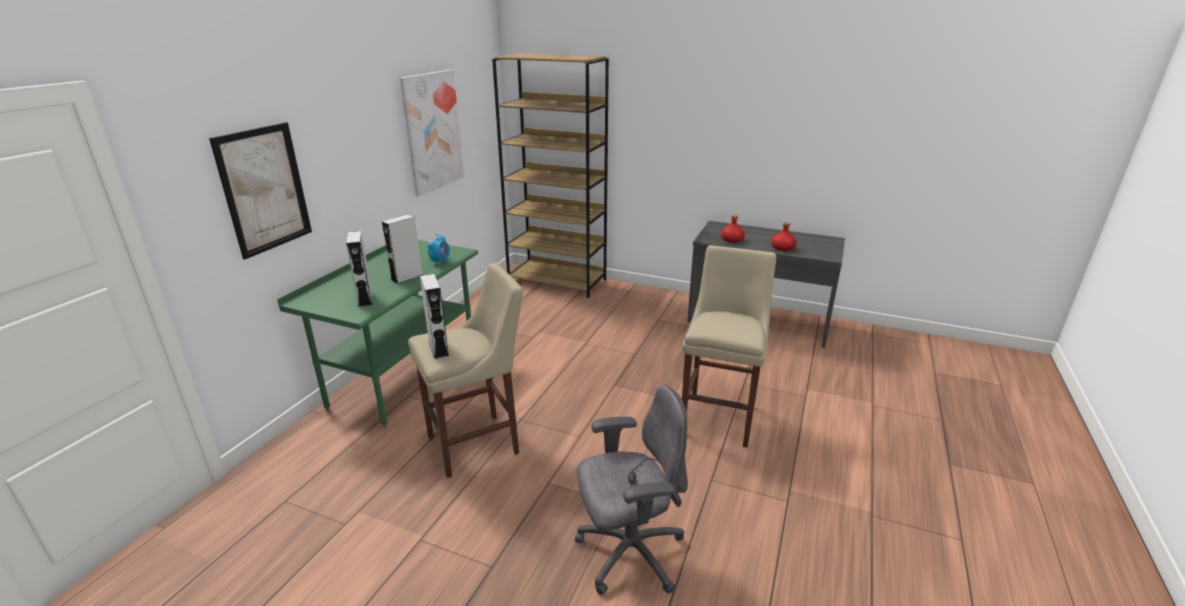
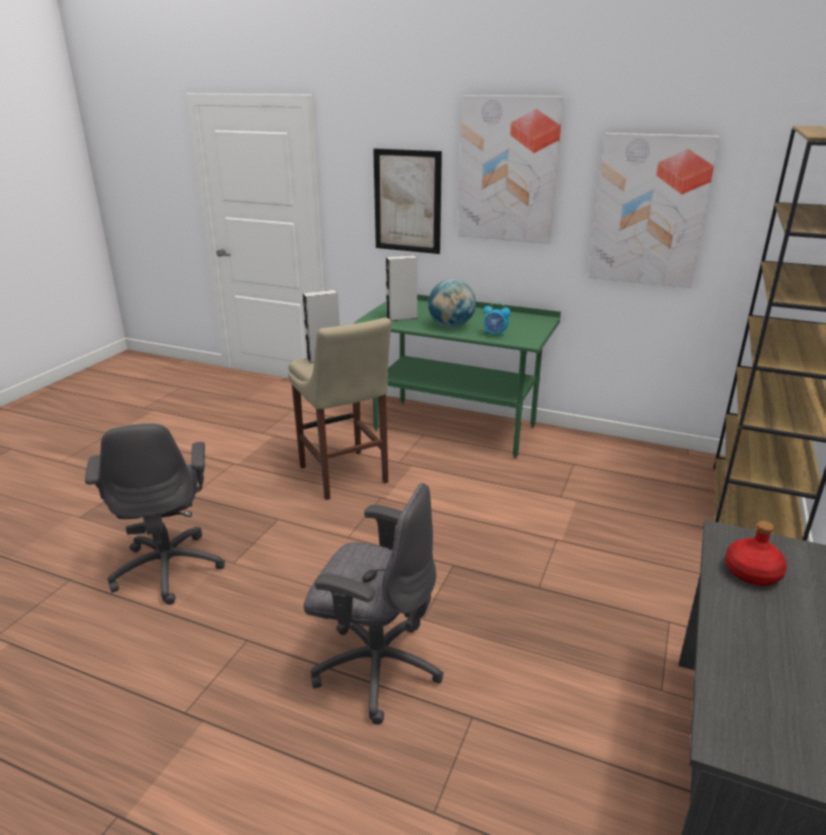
camera: 90 degrees right, 0 degrees up
grey speaker [382,214,423,284] -> globe [428,279,476,328]
beige stool [682,245,776,448] -> grey office chair [304,483,444,725]
red bottle [771,222,797,251] -> none
none -> picture [458,95,564,244]

